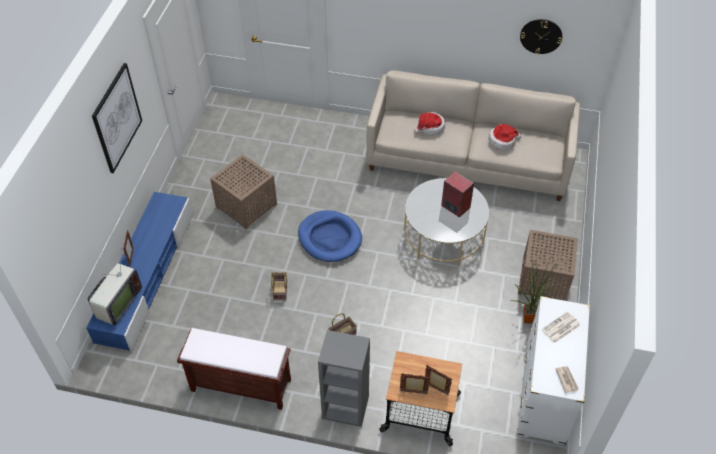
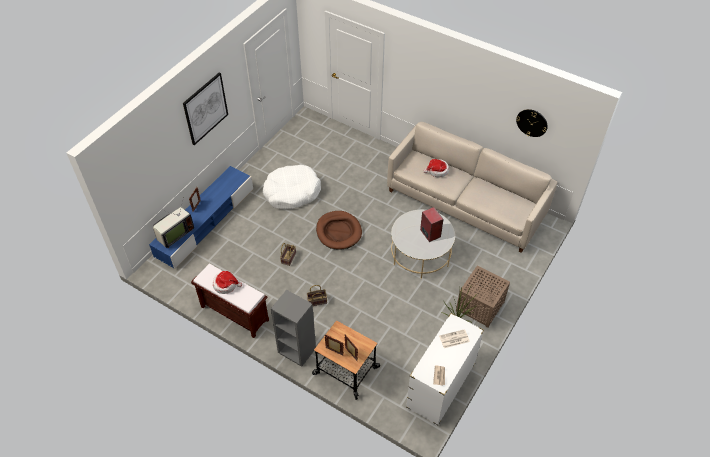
camera: 20 degrees right, 0 degrees up
brown side table [210,154,277,229] -> white dog bed [263,165,321,209]
blue dog bed [298,210,362,262] -> brown dog bed [316,211,362,250]
hat [488,124,521,150] -> hat moved to [213,271,242,294]

